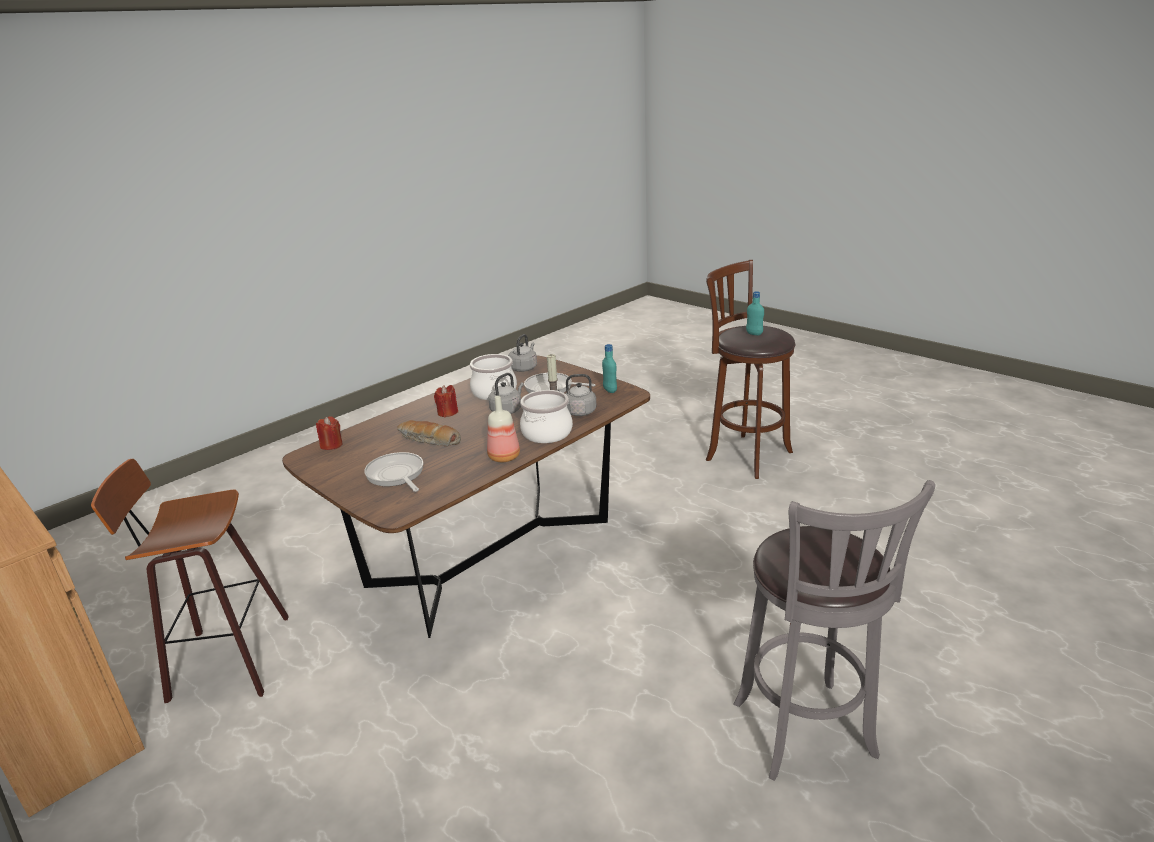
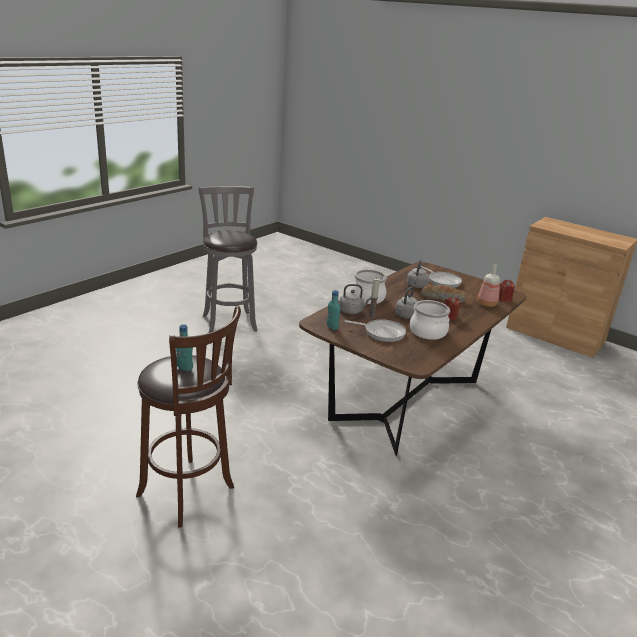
camera: 170 degrees right, 0 degrees up
stool [91,459,289,703] -> none
bottle [487,396,520,462] -> bottle moved to [477,264,500,307]
grey kettle [508,334,537,372] -> grey kettle moved to [407,259,429,288]

